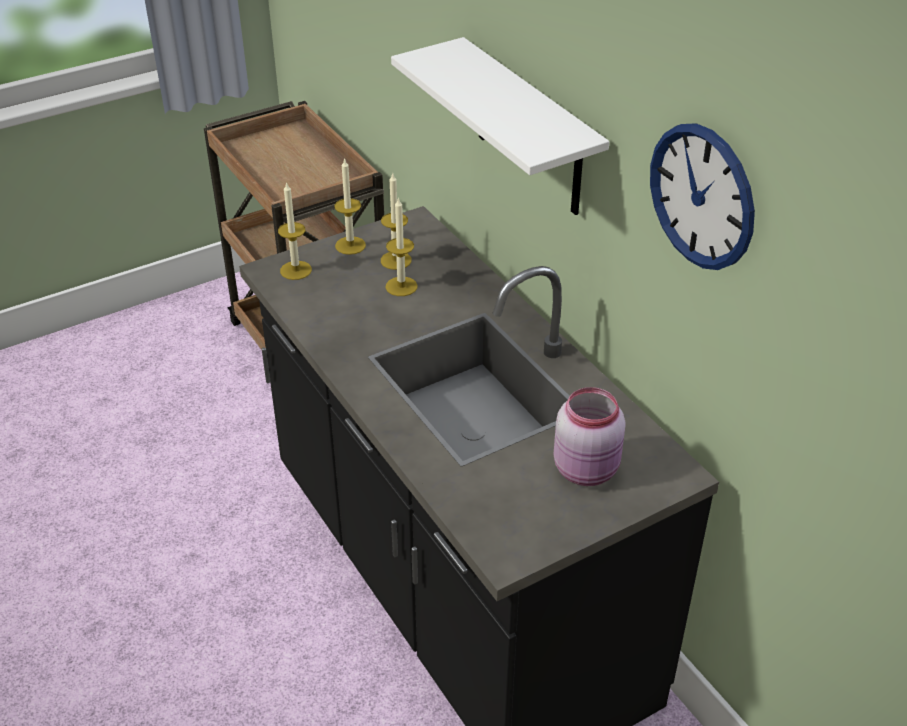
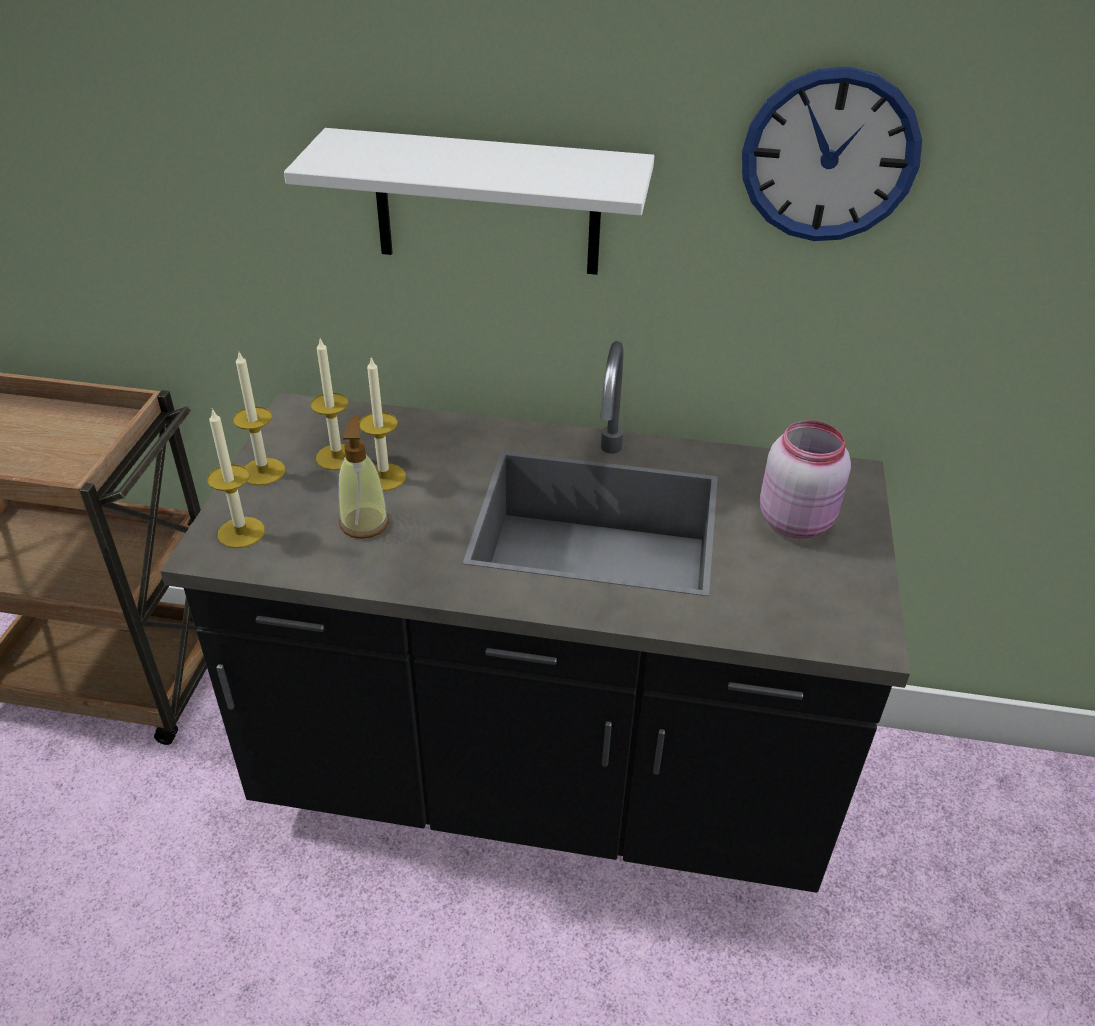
camera: 50 degrees left, 0 degrees up
none -> soap dispenser [338,416,389,539]

